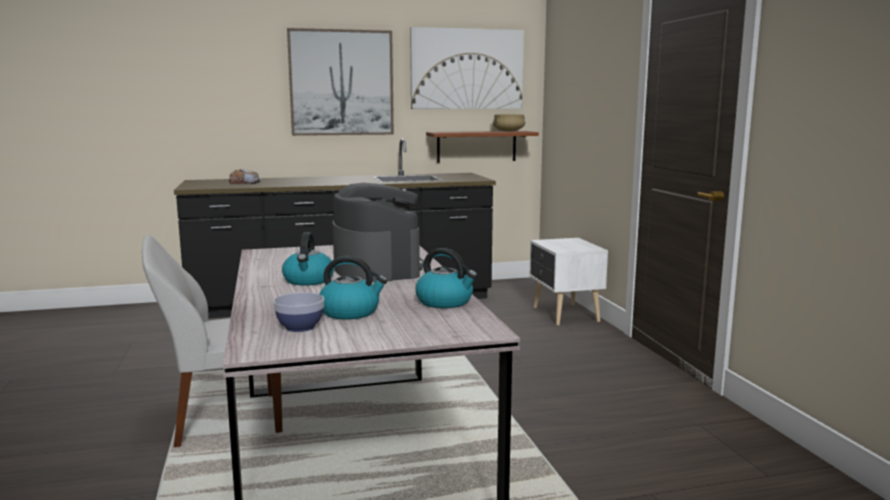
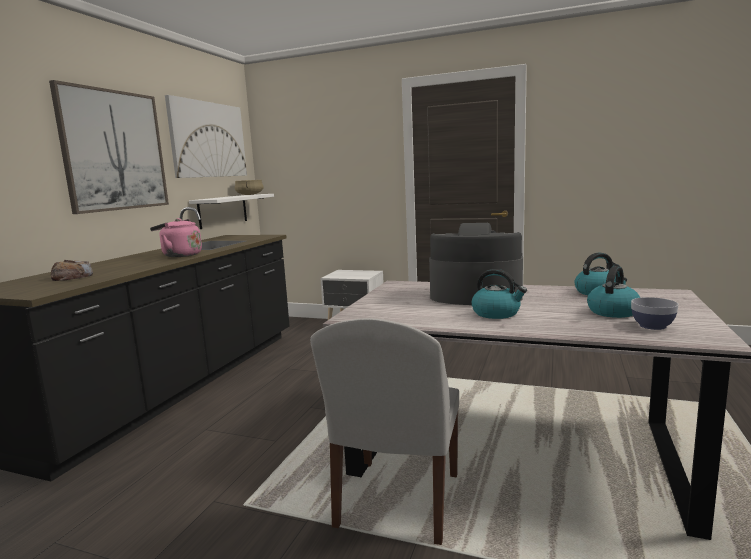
camera: 55 degrees left, 0 degrees up
brown shelf [426,131,539,163] -> white shelf [189,194,274,229]
none -> pink kettle [150,218,202,257]

